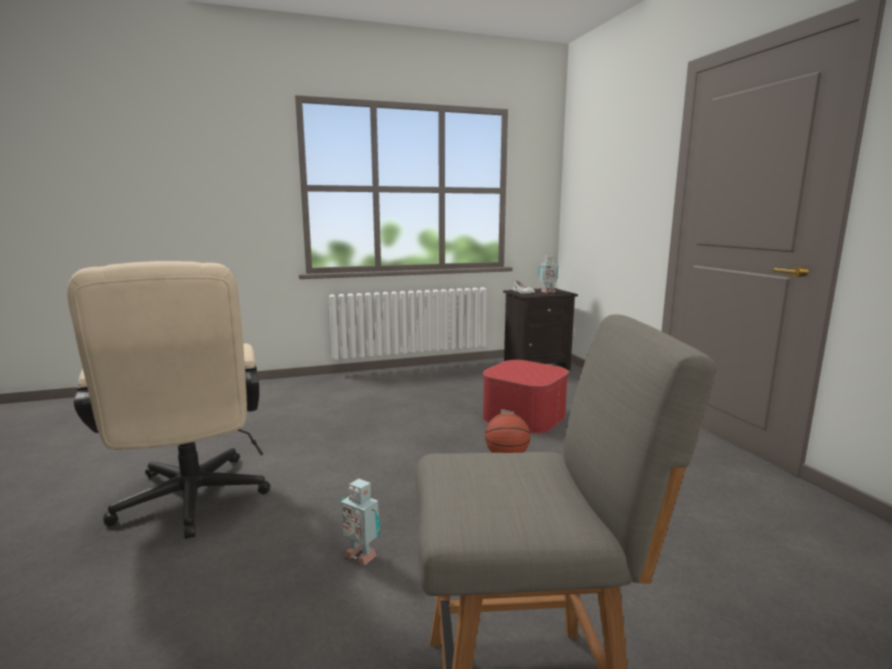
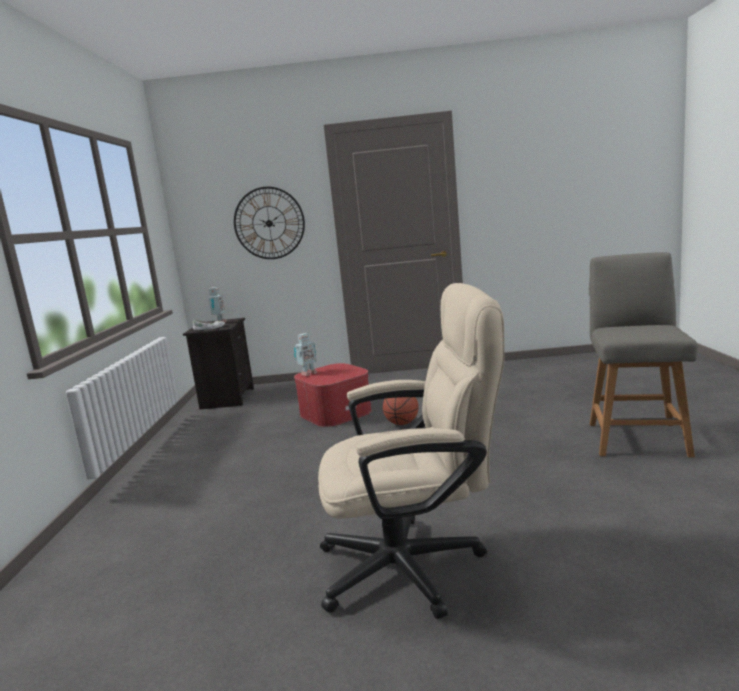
camera: 70 degrees left, 0 degrees up
toy robot [341,479,380,566] -> toy robot moved to [294,333,317,376]
none -> wall clock [234,187,305,259]

